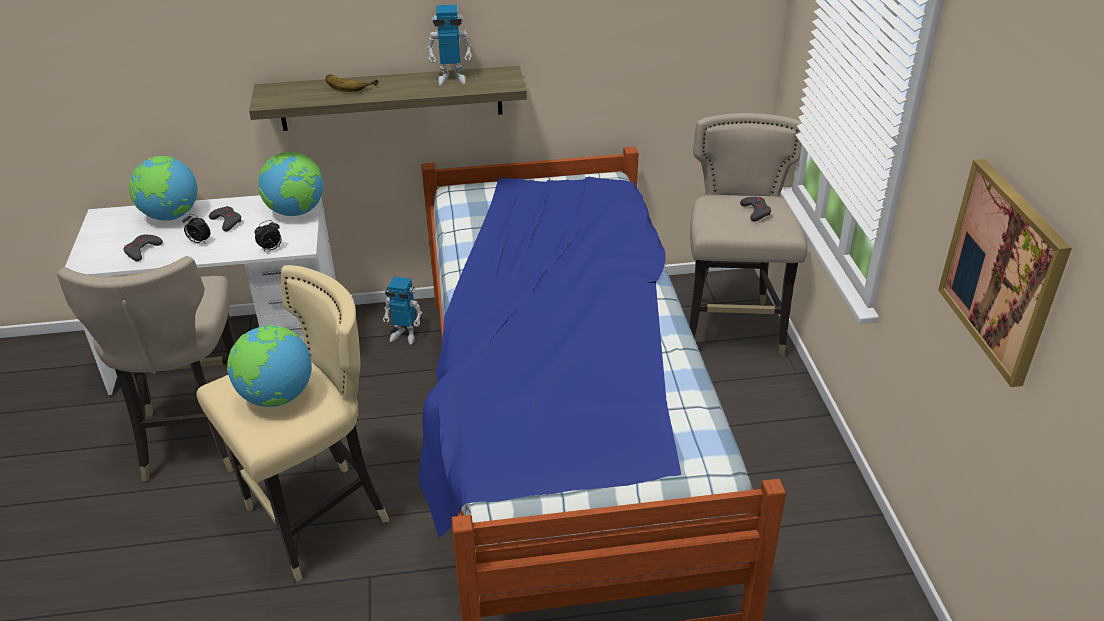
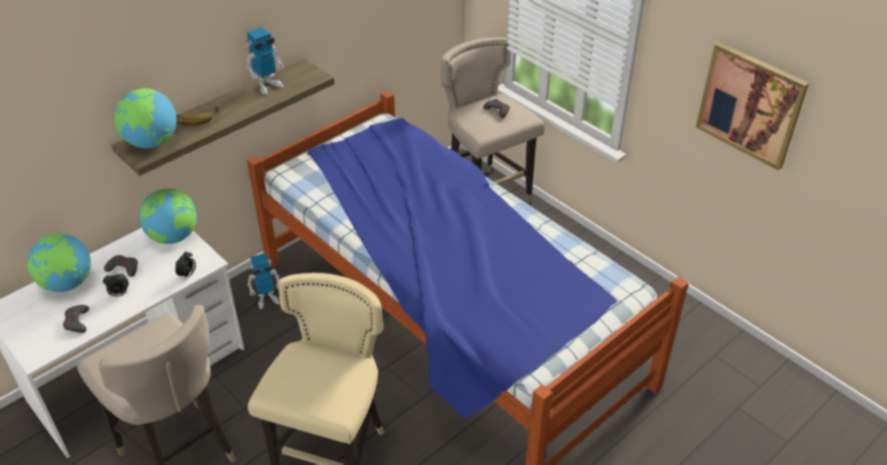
camera: 35 degrees left, 5 degrees up
globe [227,325,312,407] -> globe moved to [114,88,177,148]

